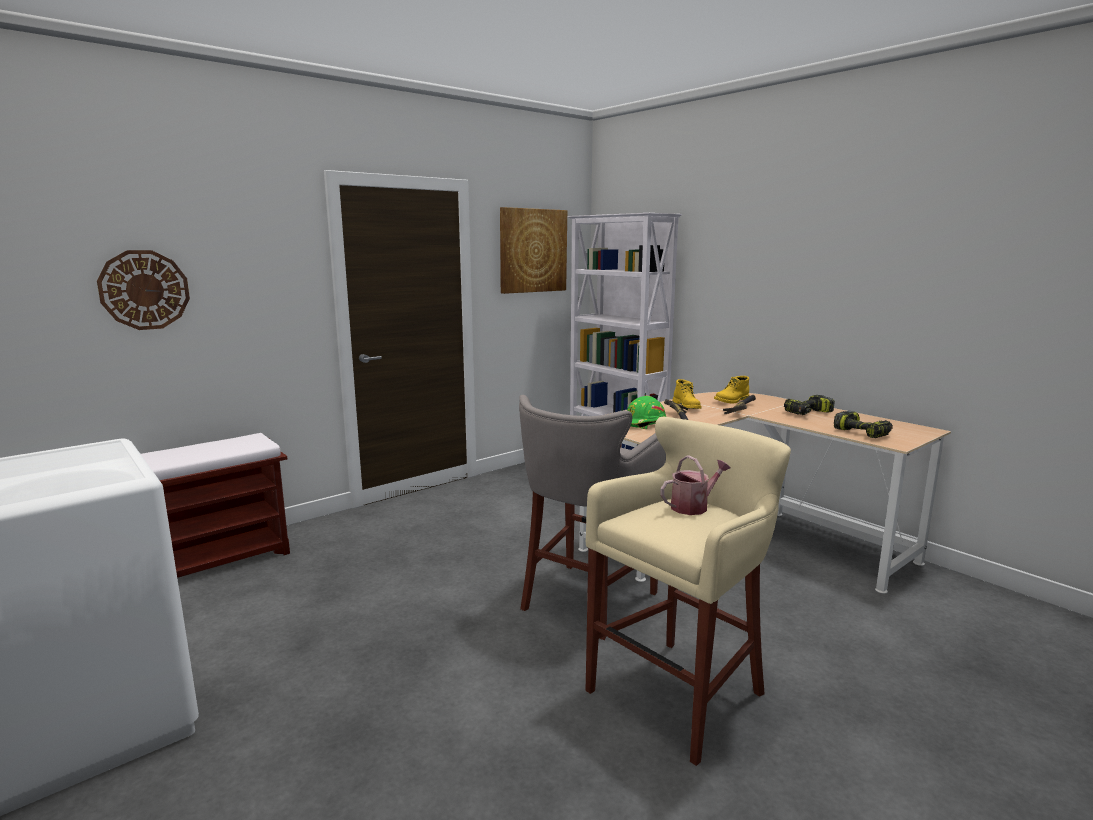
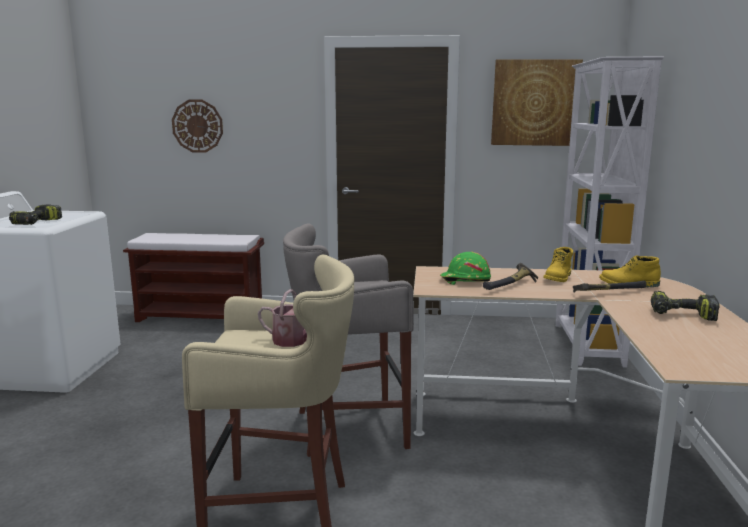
camera: 45 degrees right, 0 degrees up
power drill [834,411,893,438] -> power drill moved to [9,204,62,225]

